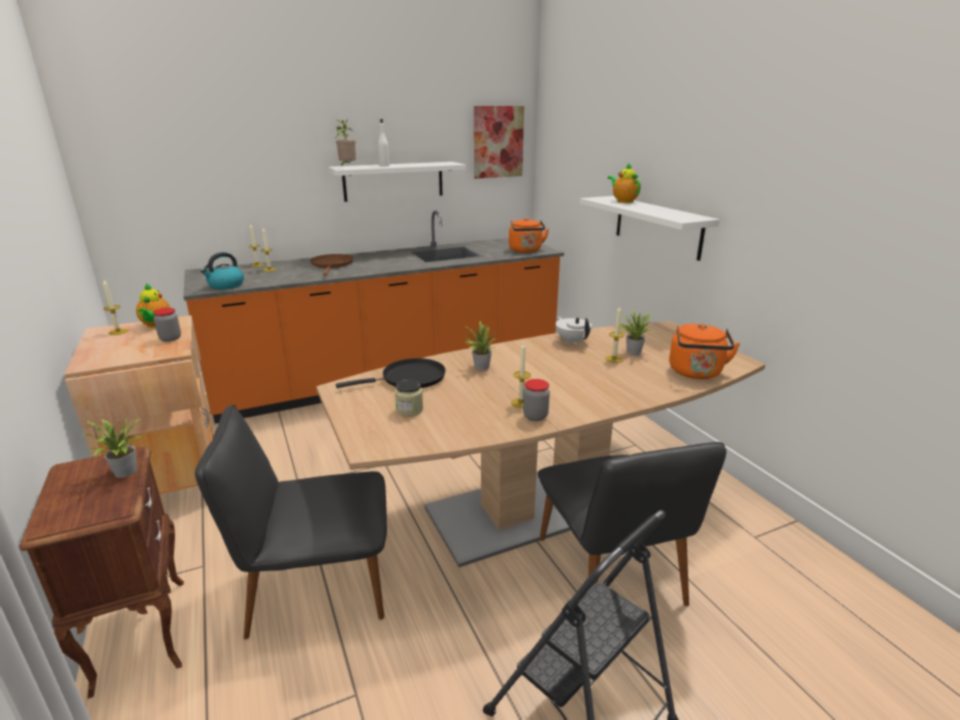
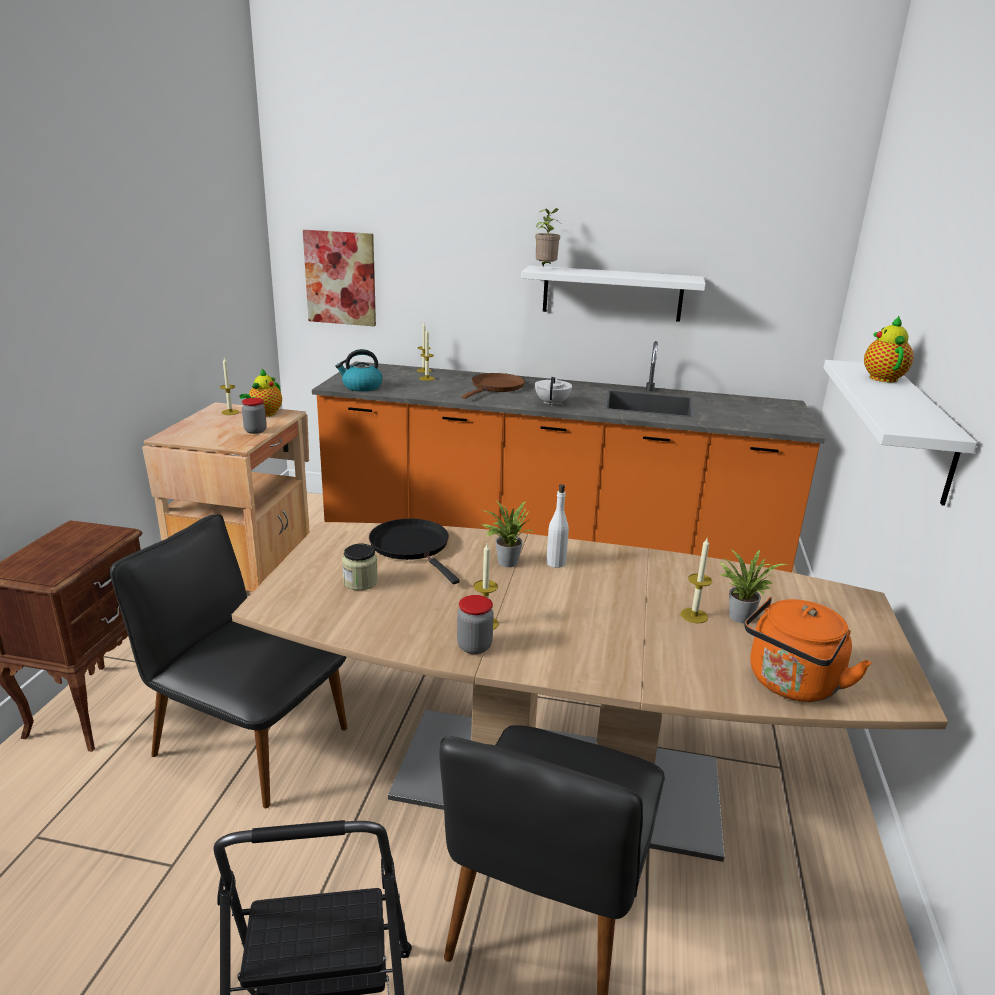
camera: 35 degrees right, 0 degrees up
potted plant [77,417,143,478] -> none
black frying pan [336,358,446,388] -> black frying pan turned 135 degrees counterclockwise [369,518,460,584]
white bottle [378,119,389,166] -> white bottle moved to [546,484,569,568]
picture [474,106,524,179] -> picture moved to [303,230,376,326]
orange kettle [509,218,549,253] -> none
white teapot [556,316,592,345] -> white teapot moved to [535,377,572,406]

